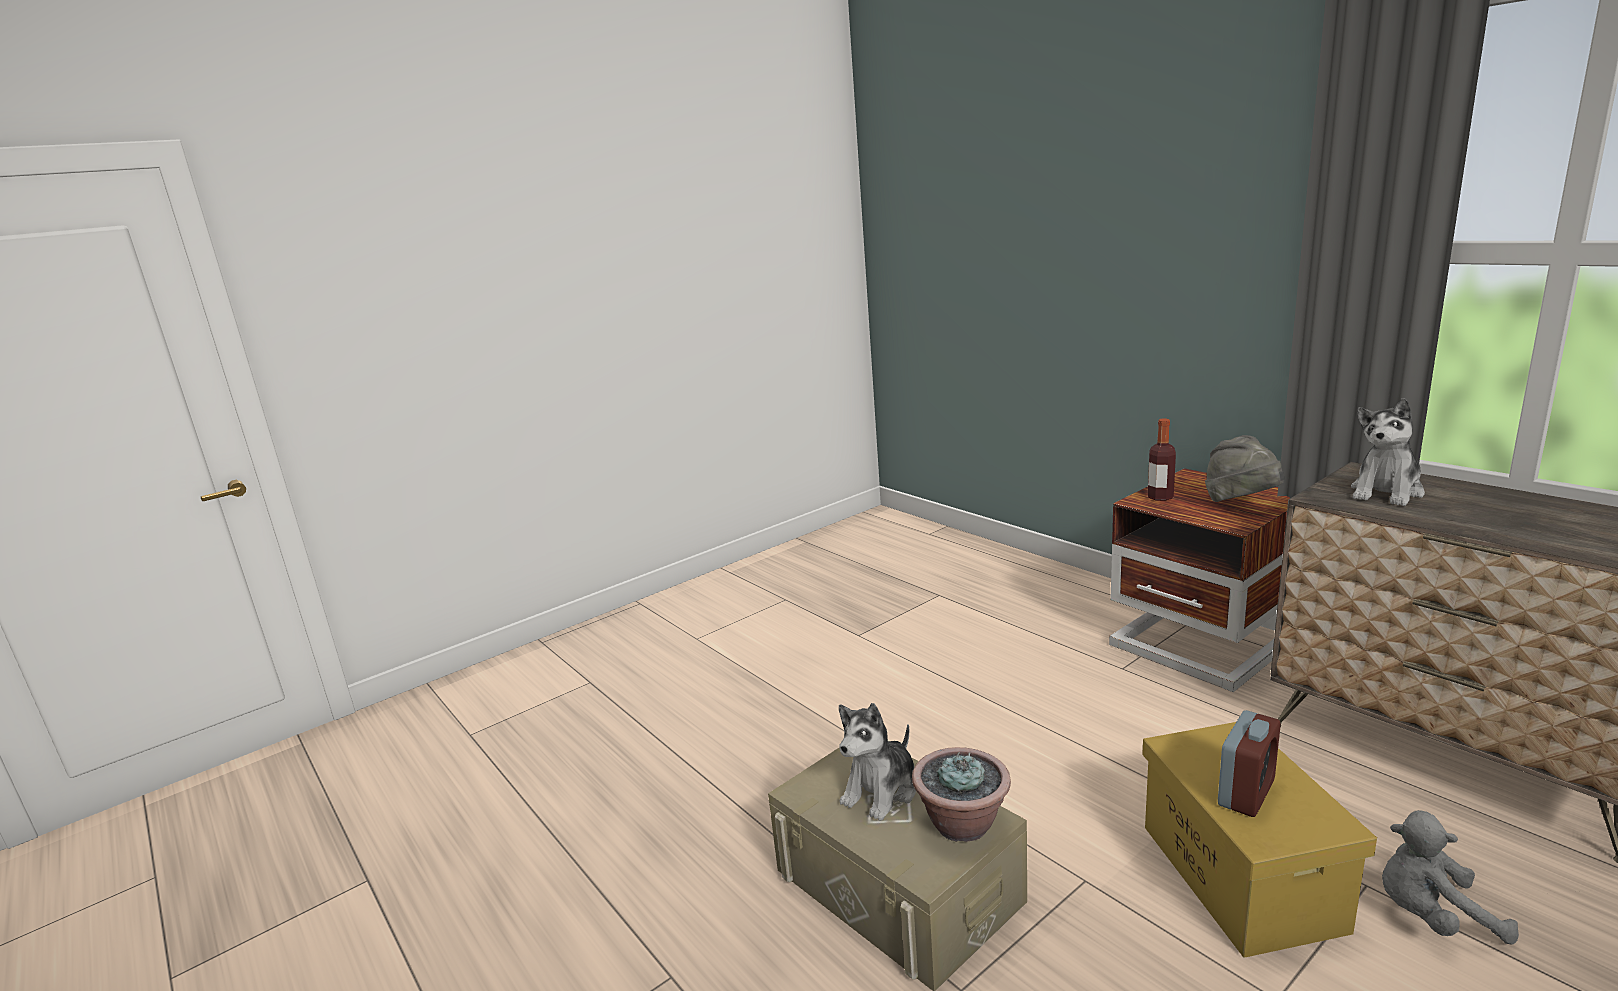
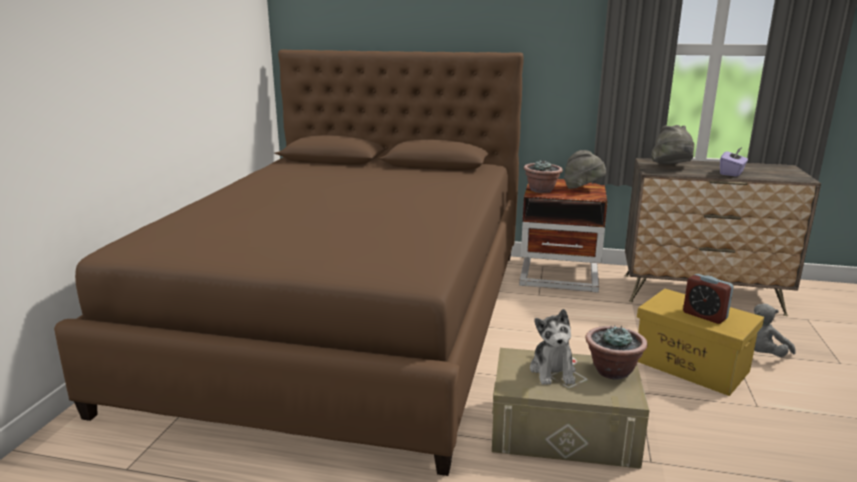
camera: 40 degrees left, 0 degrees up
bottle [1148,419,1176,501] -> potted plant [524,160,563,193]
alarm clock [1218,710,1281,817] -> alarm clock turned 135 degrees clockwise [683,274,734,324]
plush toy [1351,398,1425,506] -> grey hat [652,125,694,164]
none -> brown bed [54,49,524,476]
none -> purple tissue box [720,147,748,177]

